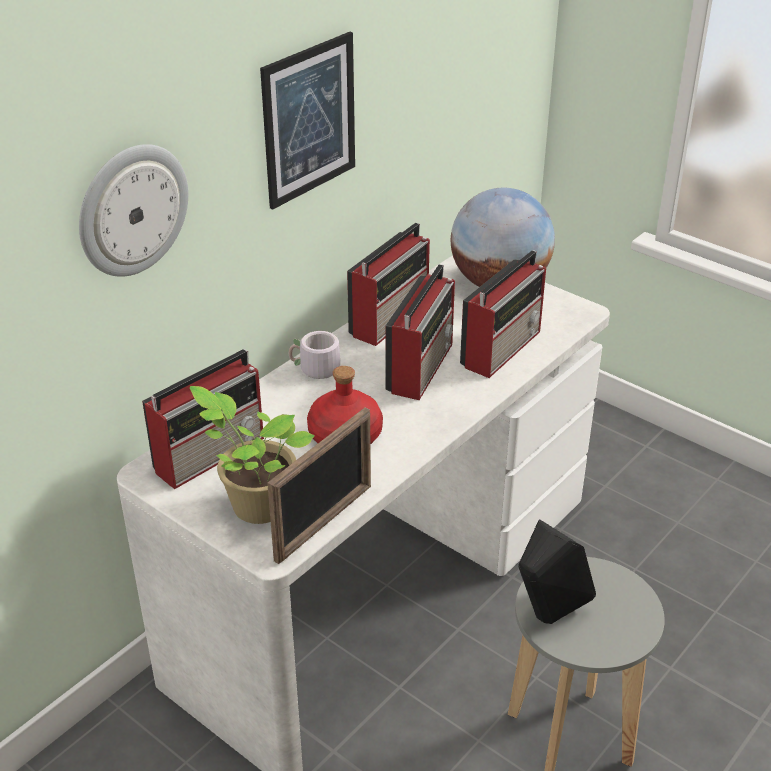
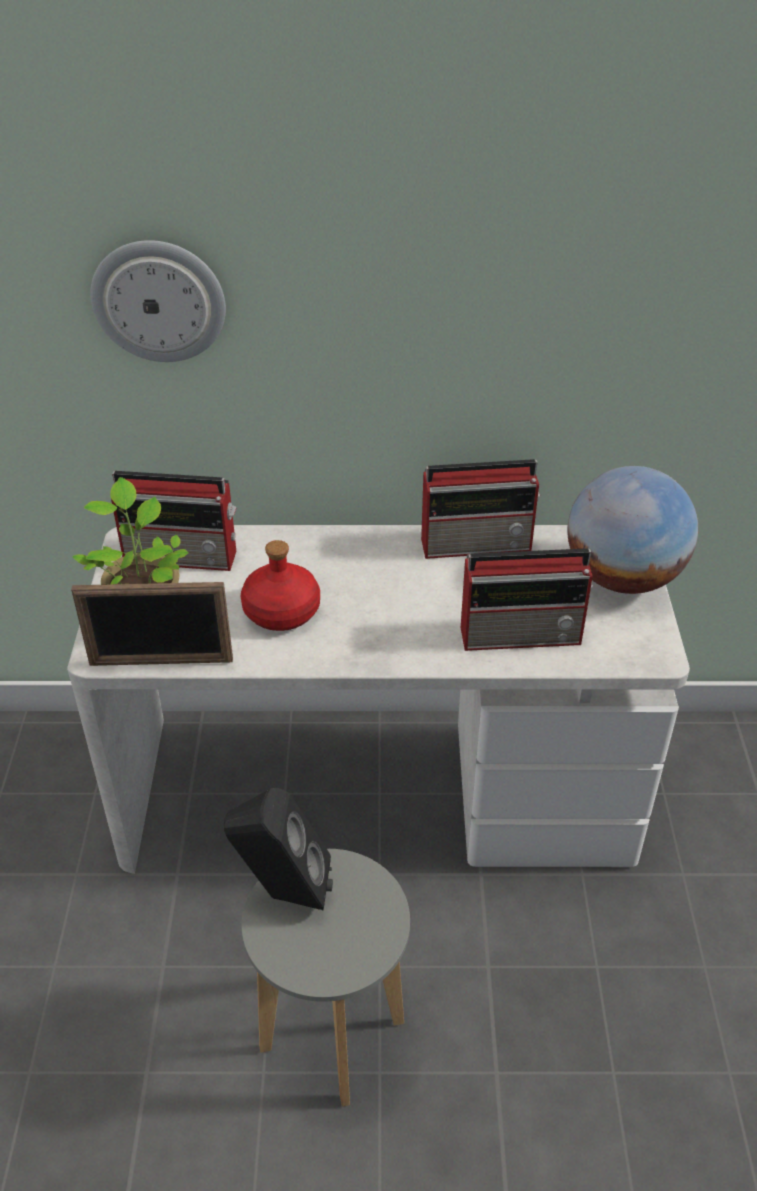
camera: 50 degrees right, 5 degrees up
picture [260,32,355,210] -> none
grey mug [289,331,340,379] -> none
radio [385,264,455,400] -> none

